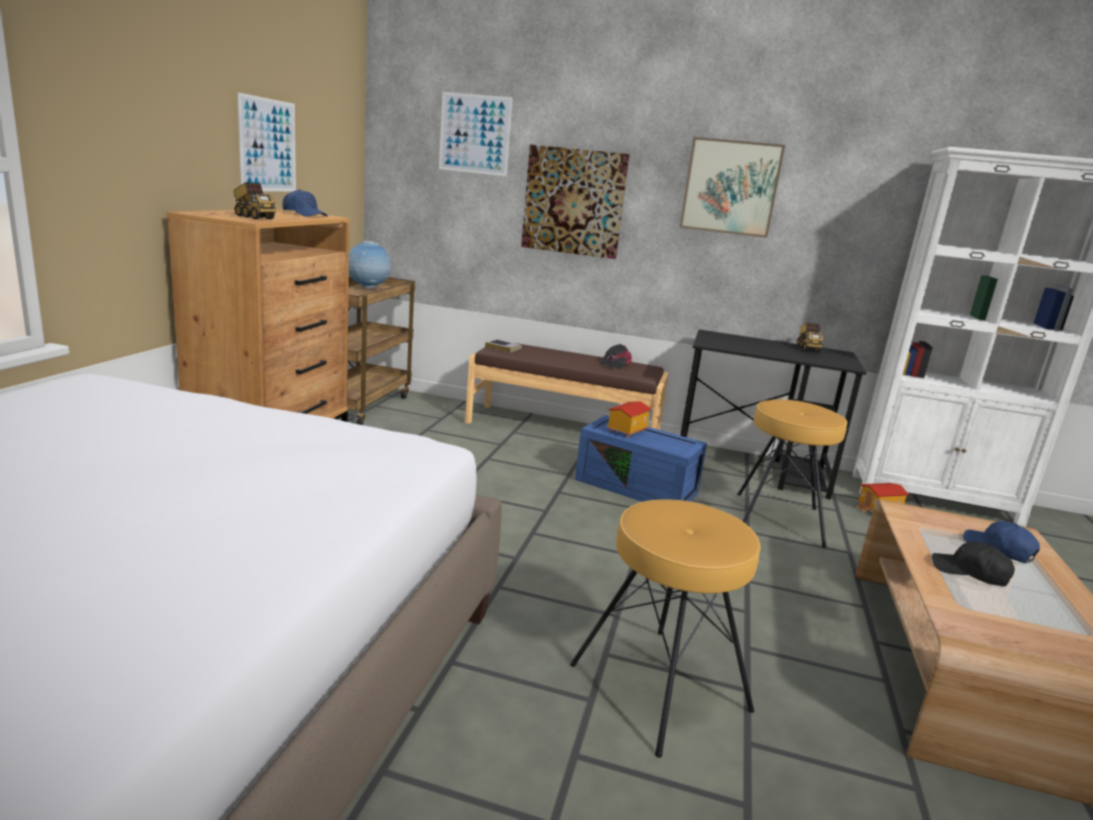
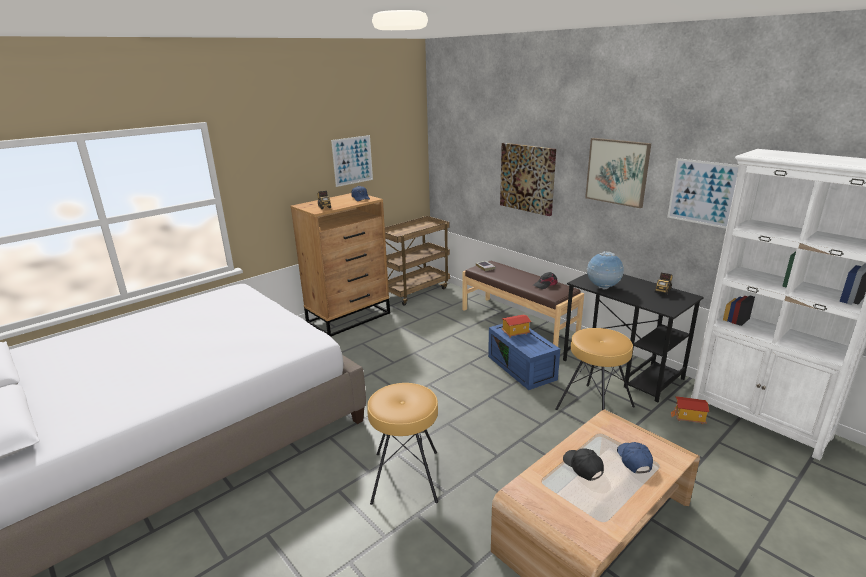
camera: 35 degrees right, 5 degrees up
globe [349,241,391,289] -> globe moved to [586,251,624,290]
picture [439,92,513,176] -> picture moved to [667,158,739,229]

